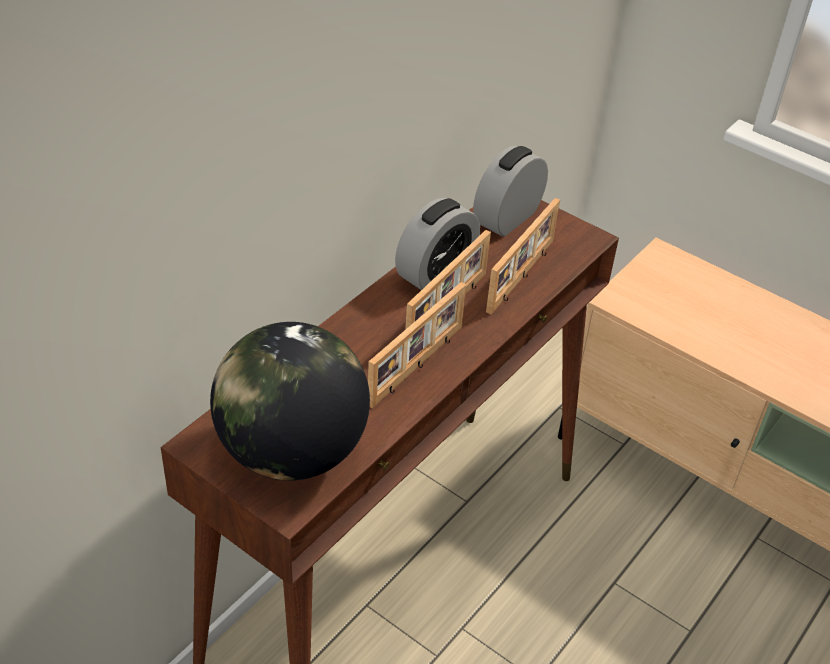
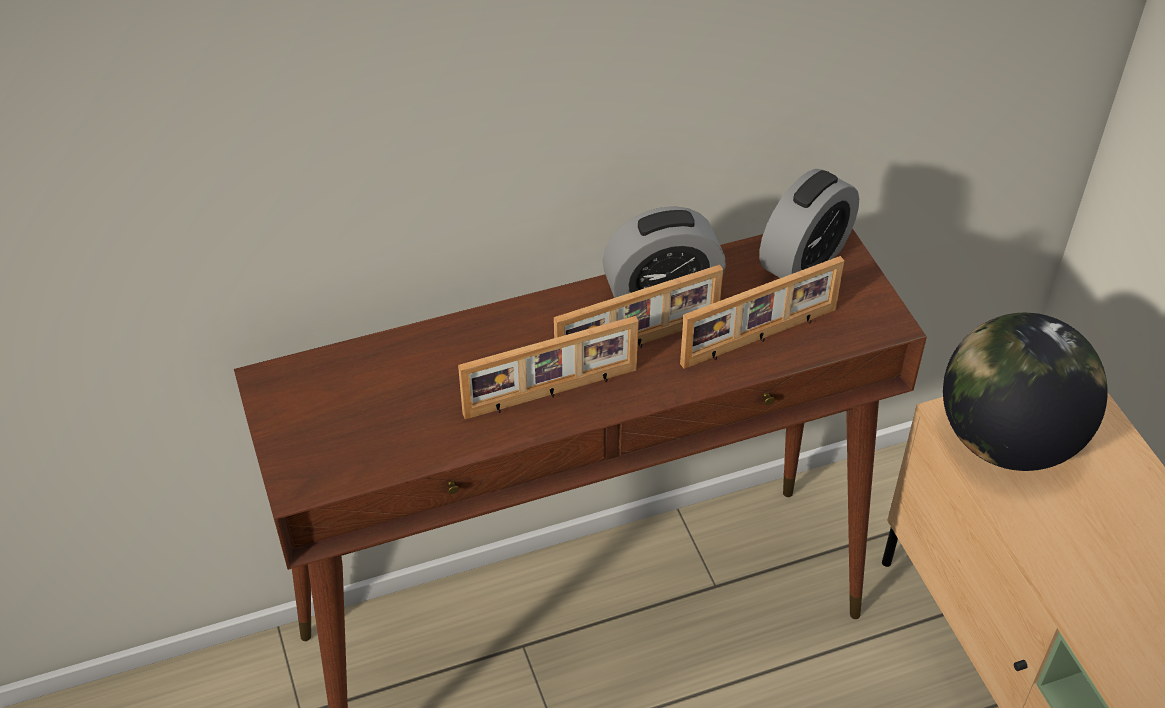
camera: 35 degrees right, 5 degrees up
globe [210,322,370,481] -> globe moved to [943,313,1108,471]
alarm clock [473,146,548,237] -> alarm clock turned 150 degrees clockwise [759,169,859,278]

